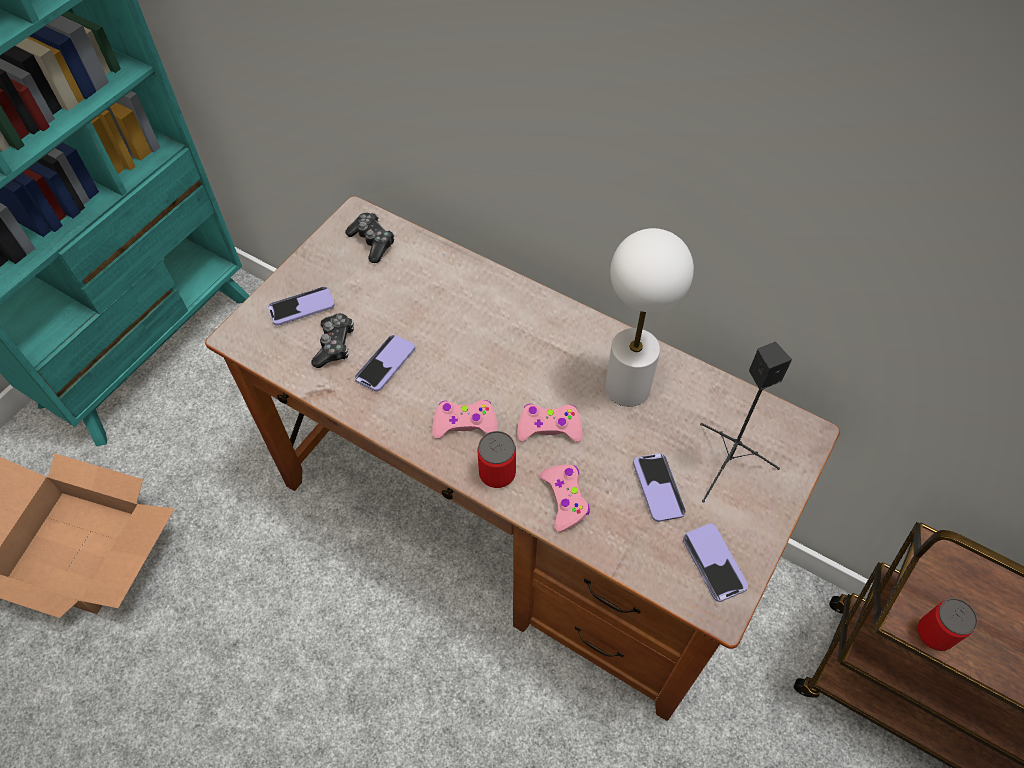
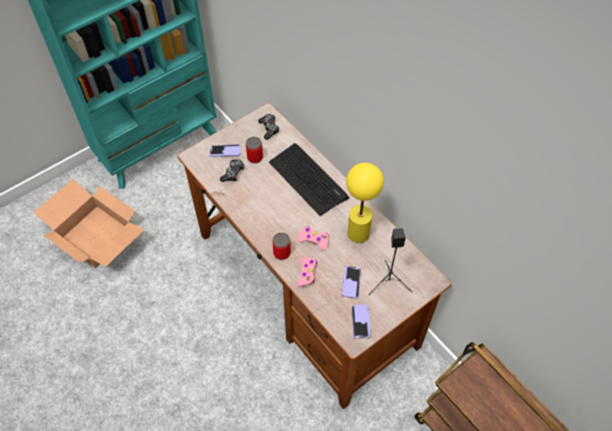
camera: 20 degrees right, 0 degrees up
phone [355,335,415,392] -> none
pink game controller [432,400,498,439] -> none
white table lamp [605,228,694,407] -> yellow table lamp [346,163,384,243]
can [918,598,978,651] -> can moved to [246,137,263,163]
none -> keyboard [269,143,349,216]

